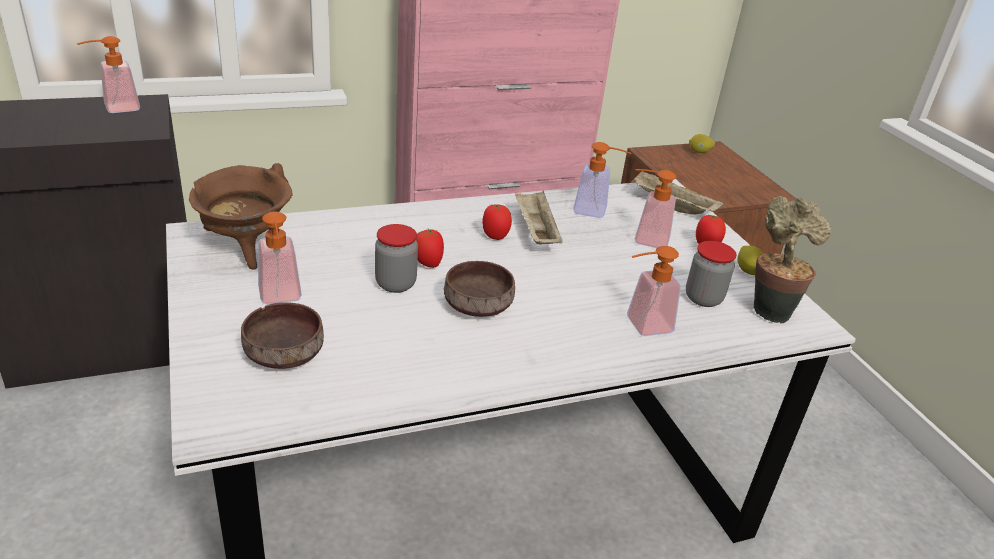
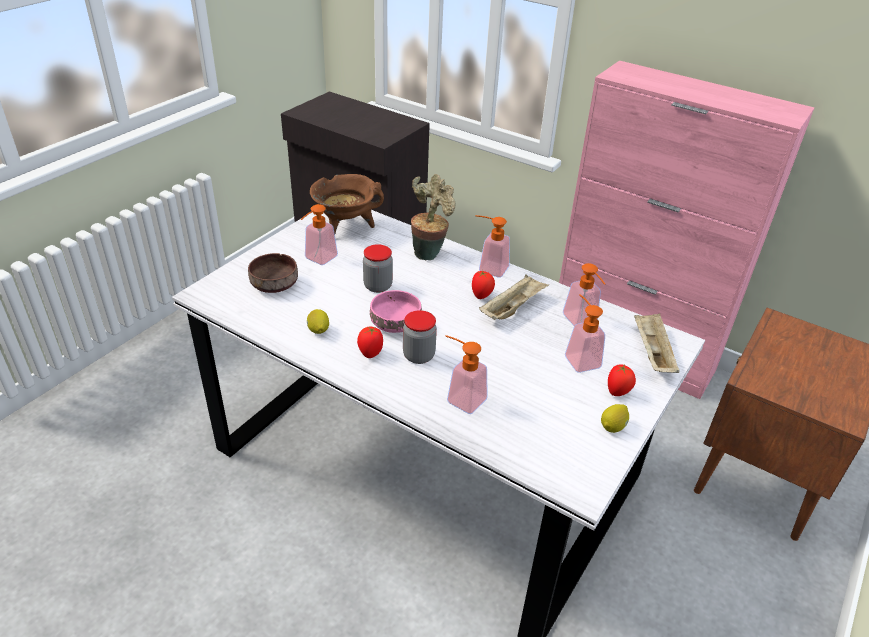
camera: 55 degrees right, 5 degrees up
soap dispenser [77,36,140,113] -> soap dispenser moved to [475,215,510,278]
tomato [416,228,444,268] -> tomato moved to [357,326,383,358]
brown bowl [444,261,515,317] -> pink bowl [370,290,422,333]
jar [686,241,737,307] -> jar moved to [403,310,437,364]
lemon [689,134,715,153] -> lemon moved to [307,309,329,334]
potted plant [754,196,831,323] -> potted plant moved to [411,174,456,260]

